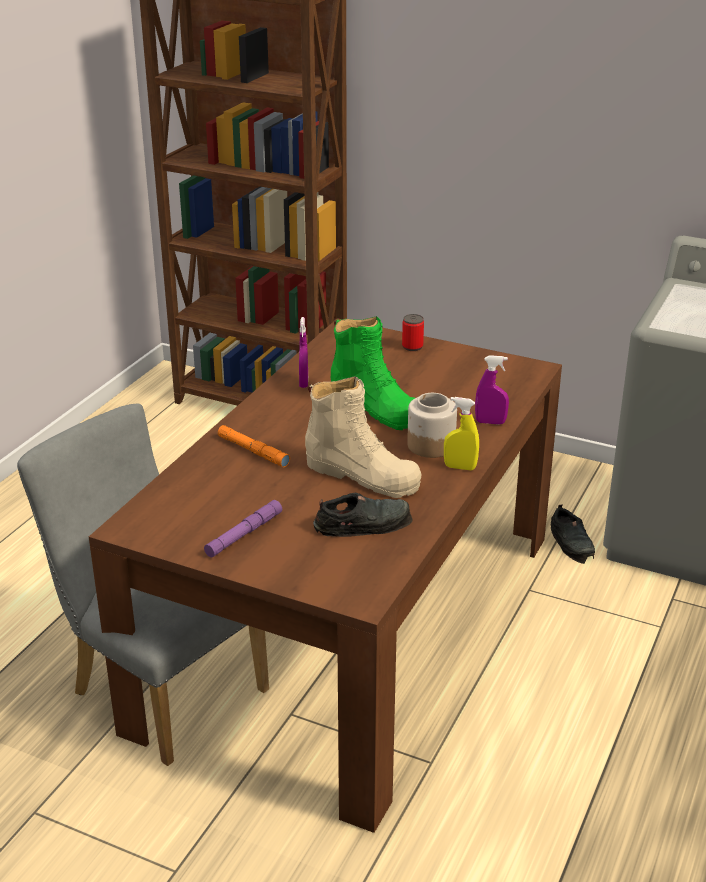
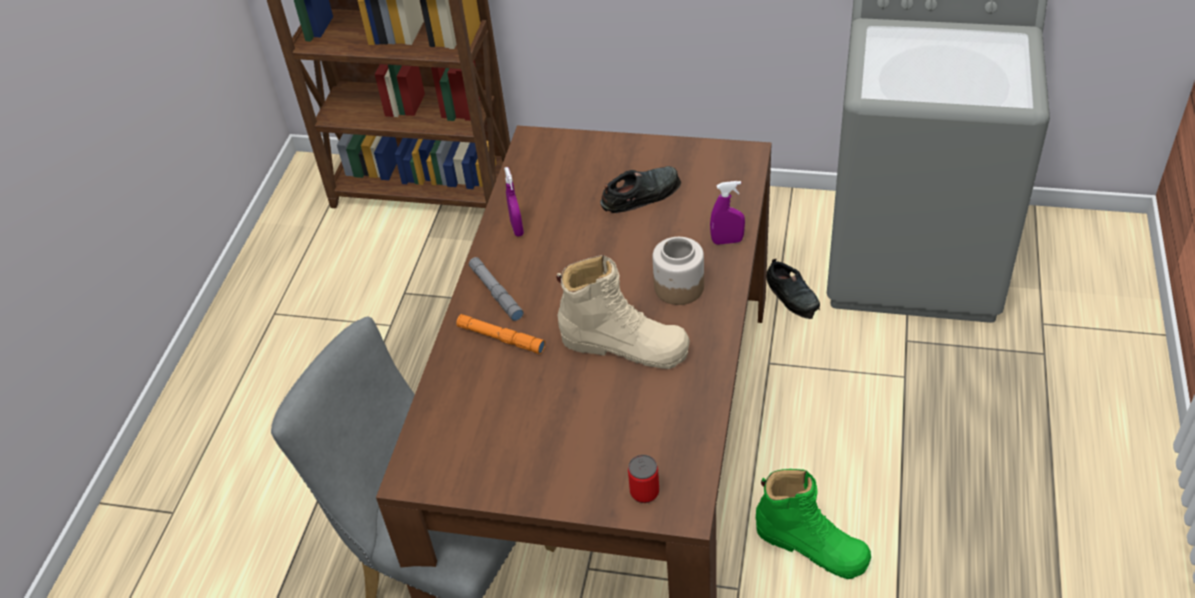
camera: 10 degrees left, 15 degrees up
purple flashlight [204,500,282,557] -> none
black shoe [313,493,413,537] -> black shoe moved to [600,166,681,213]
green boot [331,316,415,430] -> green boot moved to [756,469,871,579]
can [402,314,424,351] -> can moved to [628,455,659,503]
yellow spray bottle [444,397,479,470] -> none
none -> grey flashlight [469,257,524,321]

